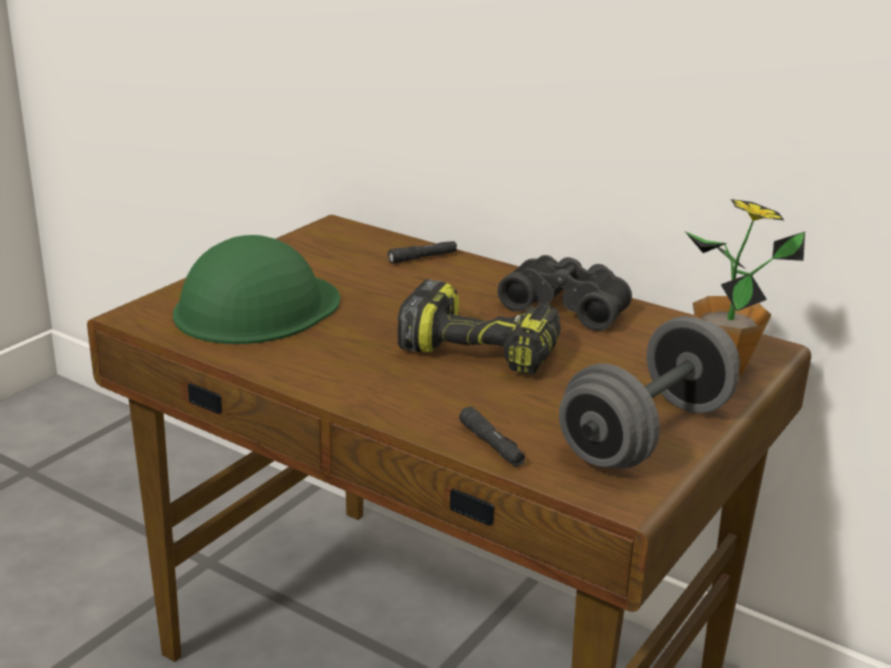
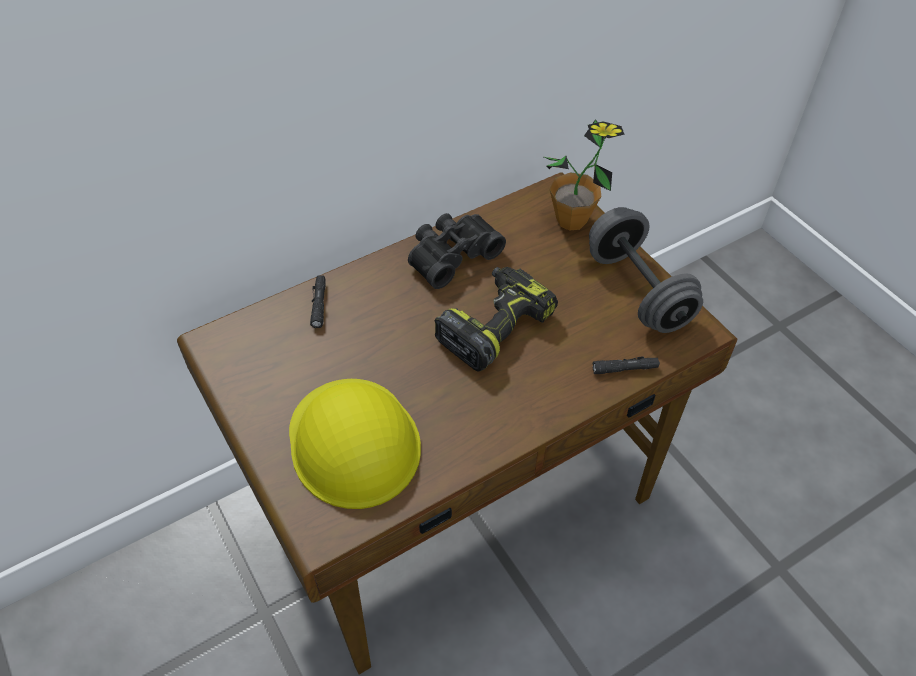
camera: 65 degrees left, 25 degrees up
green hard hat [173,235,340,344] -> yellow hard hat [289,379,421,509]

